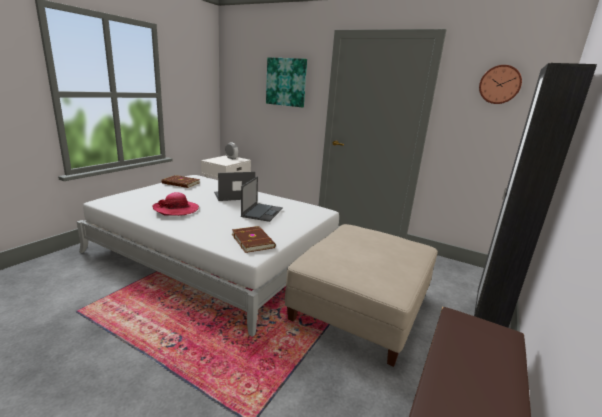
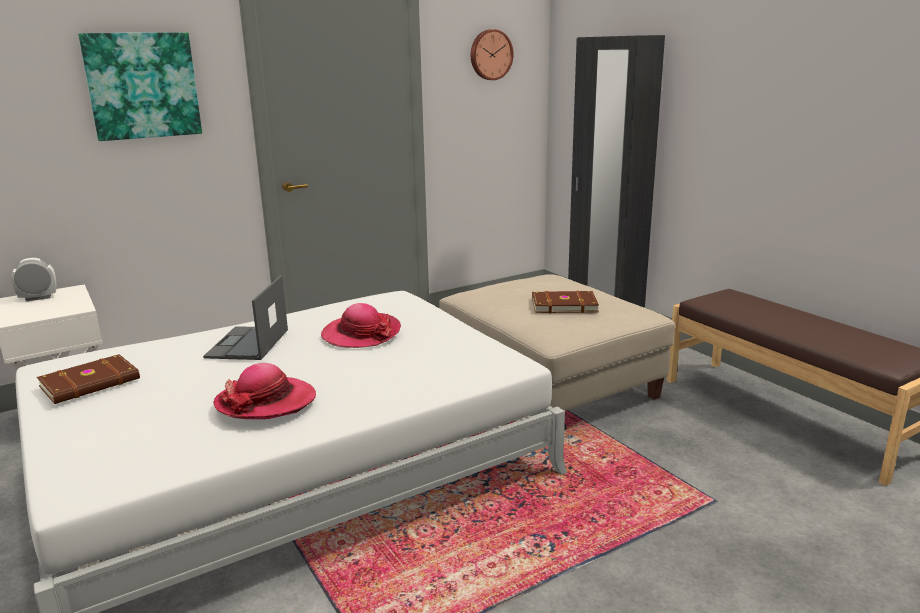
camera: 60 degrees left, 0 degrees up
brown book [232,226,276,253] -> brown book moved to [532,291,599,313]
laptop [241,176,283,222] -> hat [321,303,401,348]

